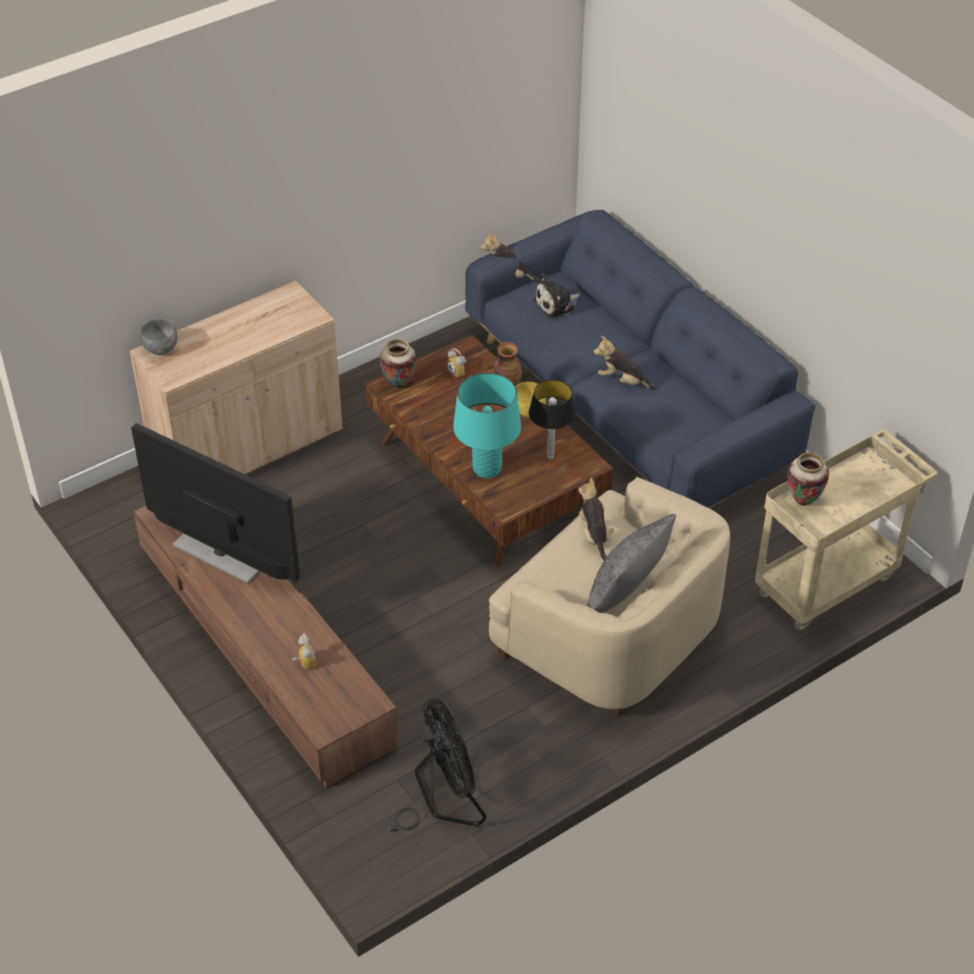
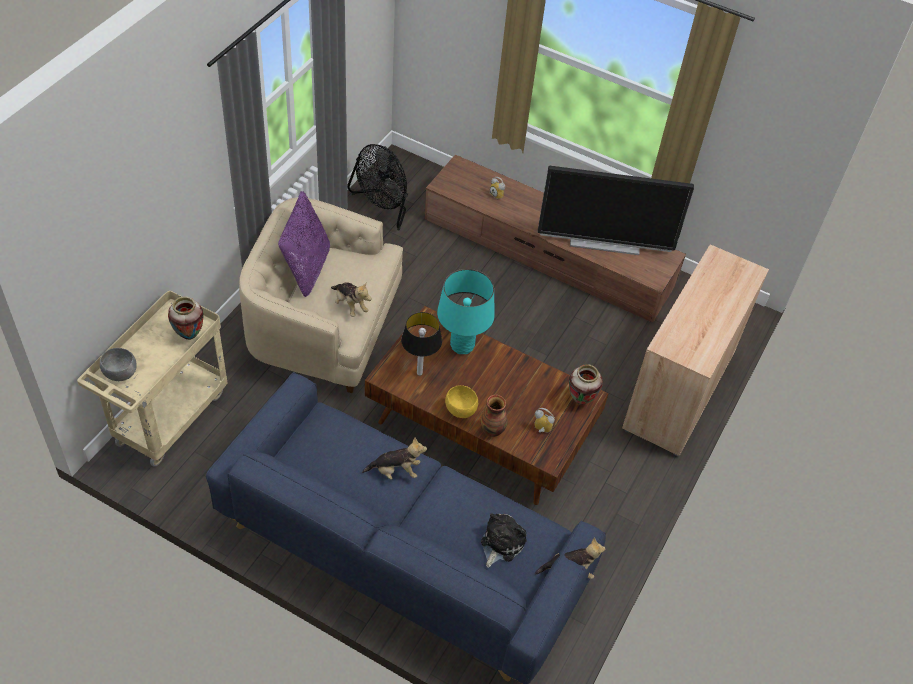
camera: 150 degrees right, 5 degrees up
grey bowl [140,319,177,355] -> grey bowl moved to [100,348,137,381]
grey pillow [587,514,676,613] -> purple pillow [278,191,330,297]

